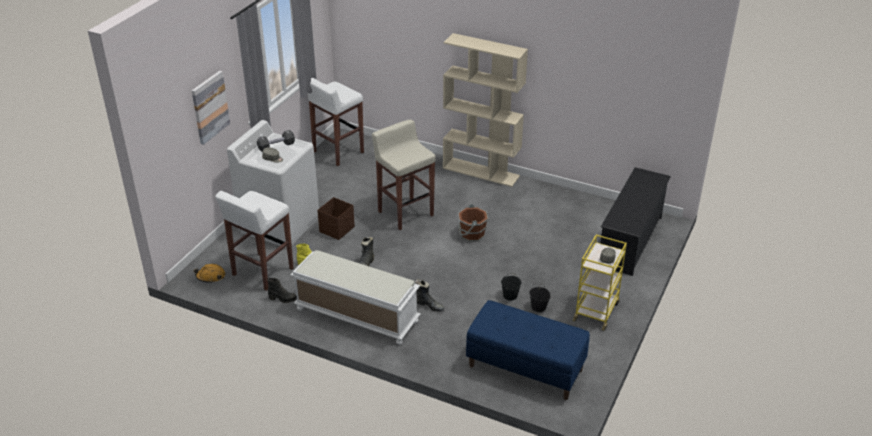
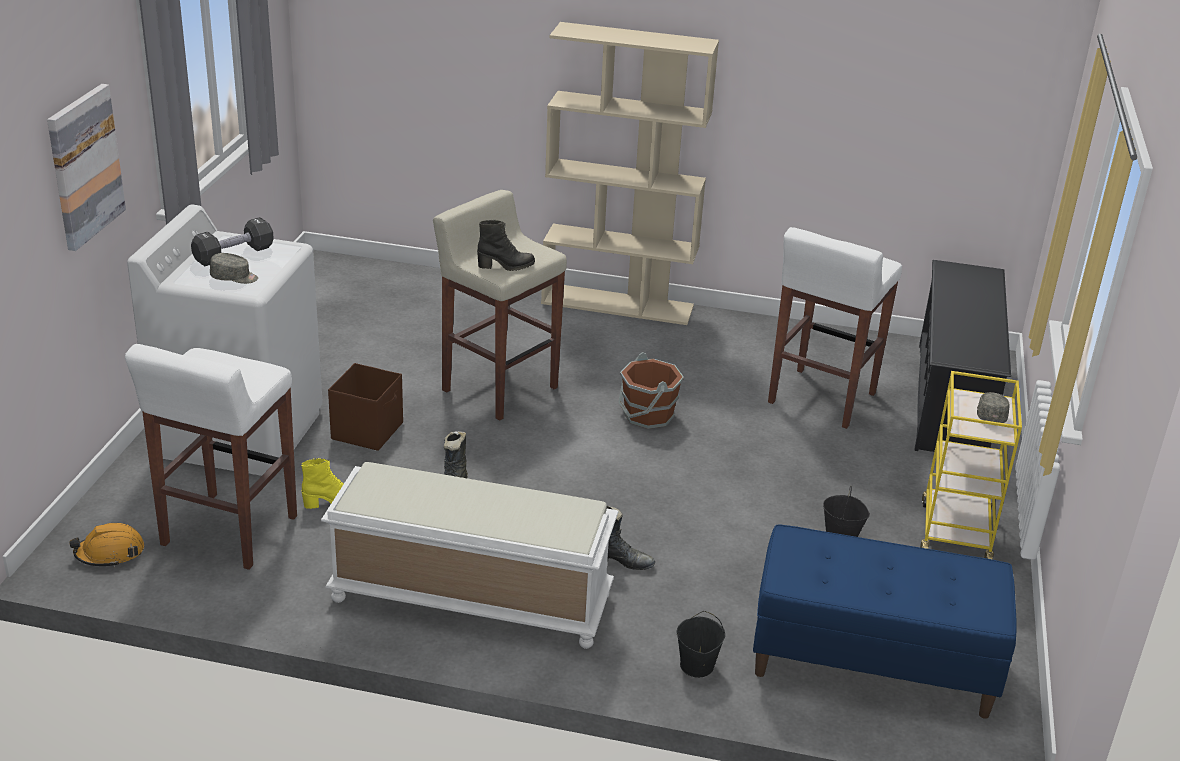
camera: 15 degrees left, 5 degrees down
black boot [267,278,297,303] -> black boot moved to [477,220,535,271]
white stool [307,78,364,166] -> white stool moved to [768,227,902,429]
black bucket [501,273,522,300] -> black bucket moved to [676,611,725,678]

